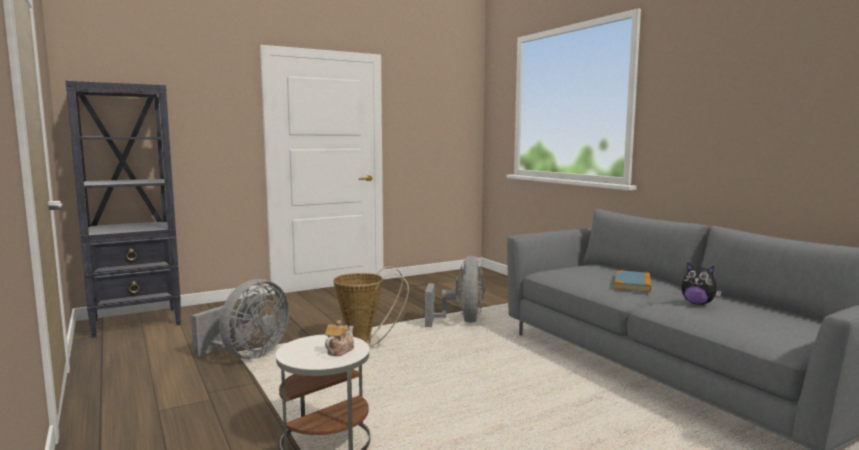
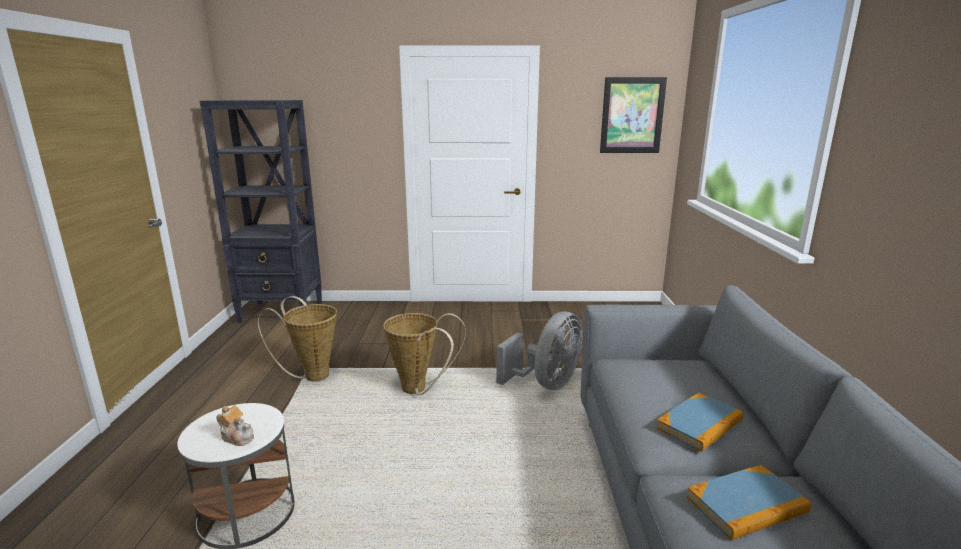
camera: 30 degrees right, 10 degrees up
grey fan [191,279,289,359] -> basket [258,296,337,382]
teapot [325,320,354,356] -> teapot turned 60 degrees clockwise [216,405,254,446]
plush toy [681,263,722,305] -> book [686,465,811,540]
none -> picture [600,77,667,153]

